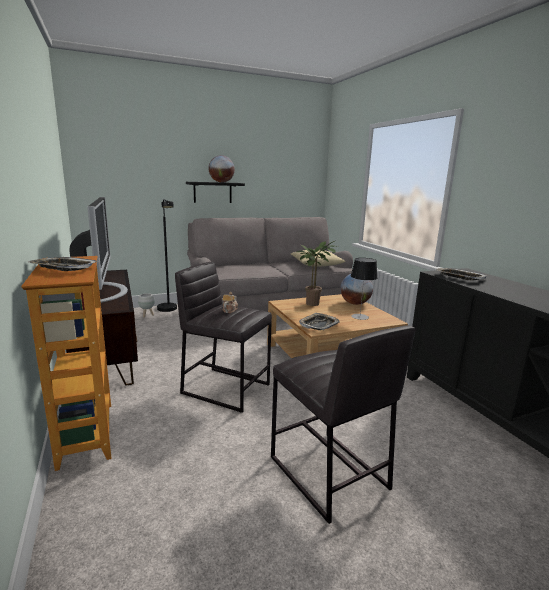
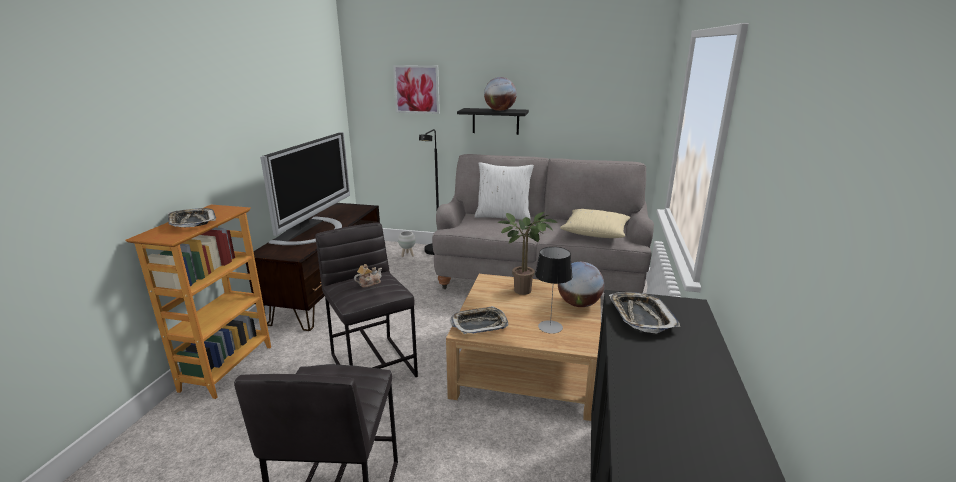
camera: 35 degrees right, 5 degrees up
none -> picture [393,65,440,114]
none -> white pillow [475,162,534,221]

